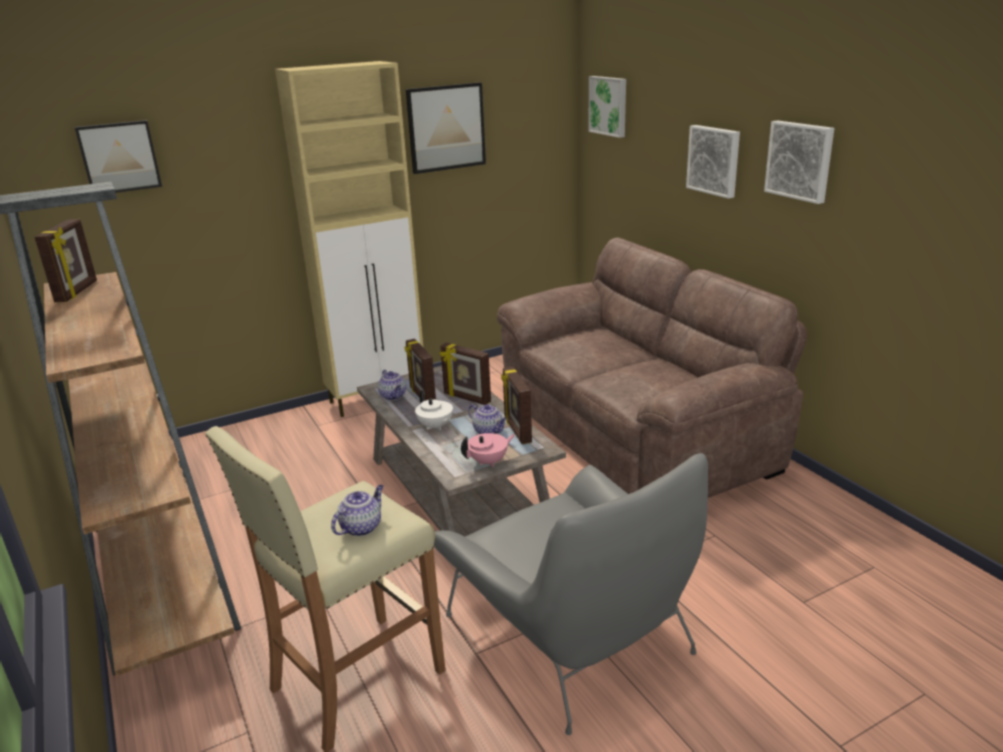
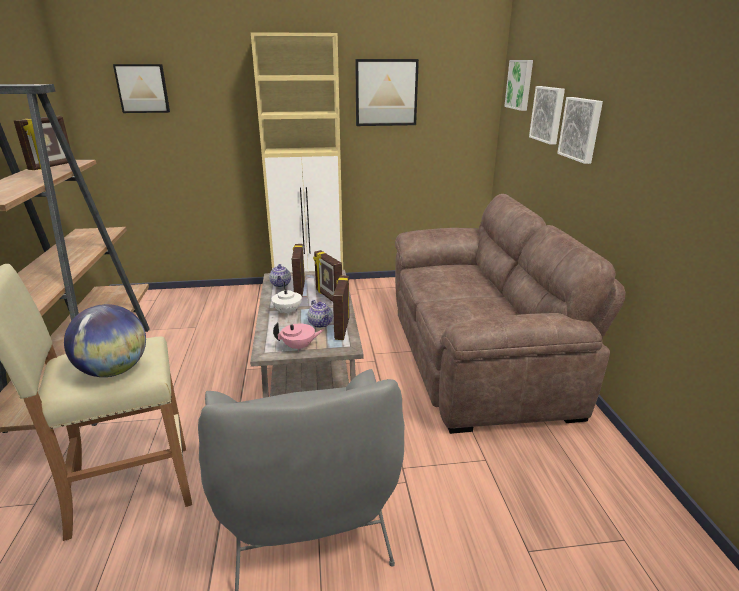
camera: 20 degrees right, 0 degrees up
teapot [331,485,383,536] -> globe [64,304,146,377]
picture [764,120,834,204] -> picture moved to [529,86,565,145]

